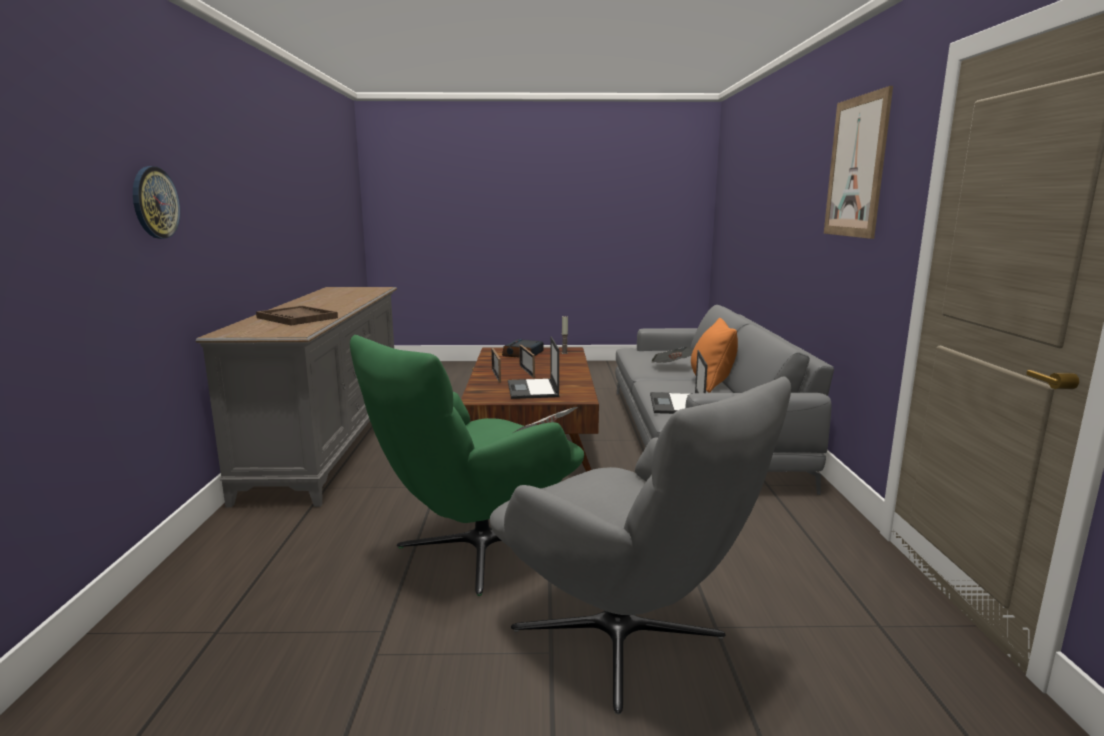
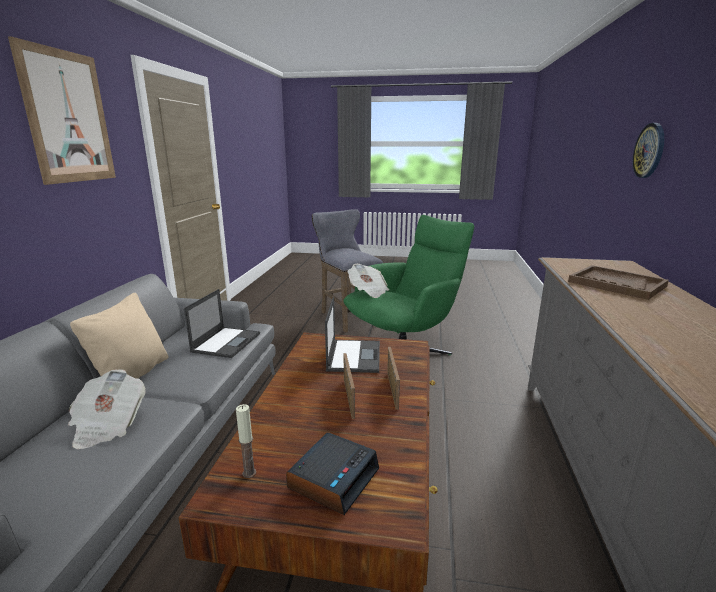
camera: 170 degrees left, 5 degrees up
grey armchair [490,377,791,715] -> grey stool [312,209,383,332]
orange pillow [691,318,738,393] -> beige pillow [70,293,169,379]

